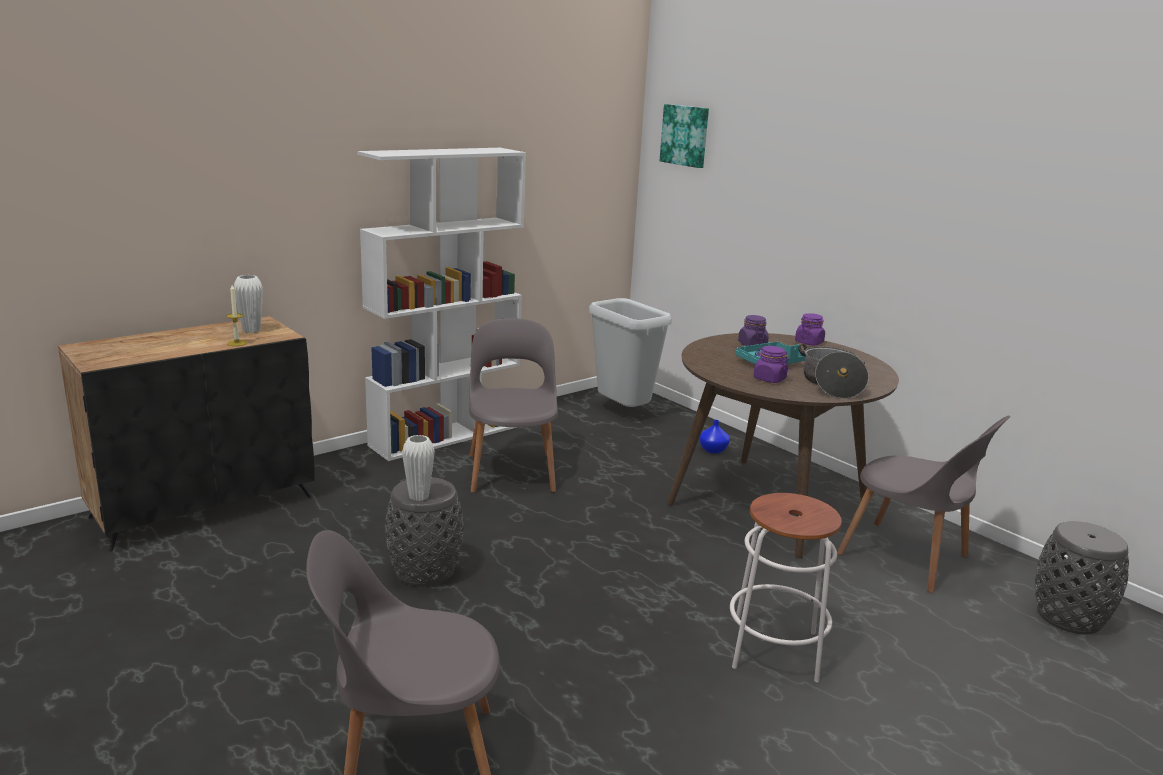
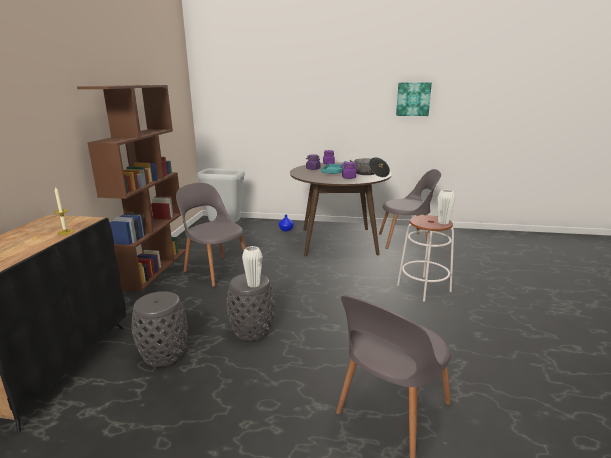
camera: 40 degrees left, 0 degrees up
white vase [234,275,263,333] -> white vase moved to [437,189,455,224]
white bookcase [357,148,526,461] -> brown bookcase [77,85,186,292]
picture [660,104,709,168] -> picture moved to [396,82,432,116]
grey stool [1035,521,1129,634] -> grey stool moved to [132,291,188,367]

